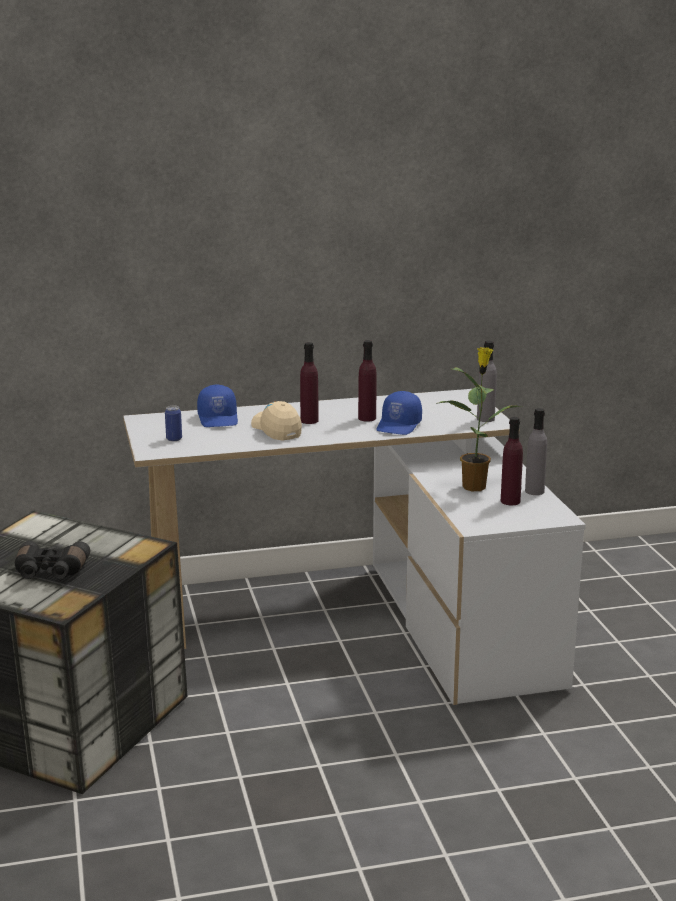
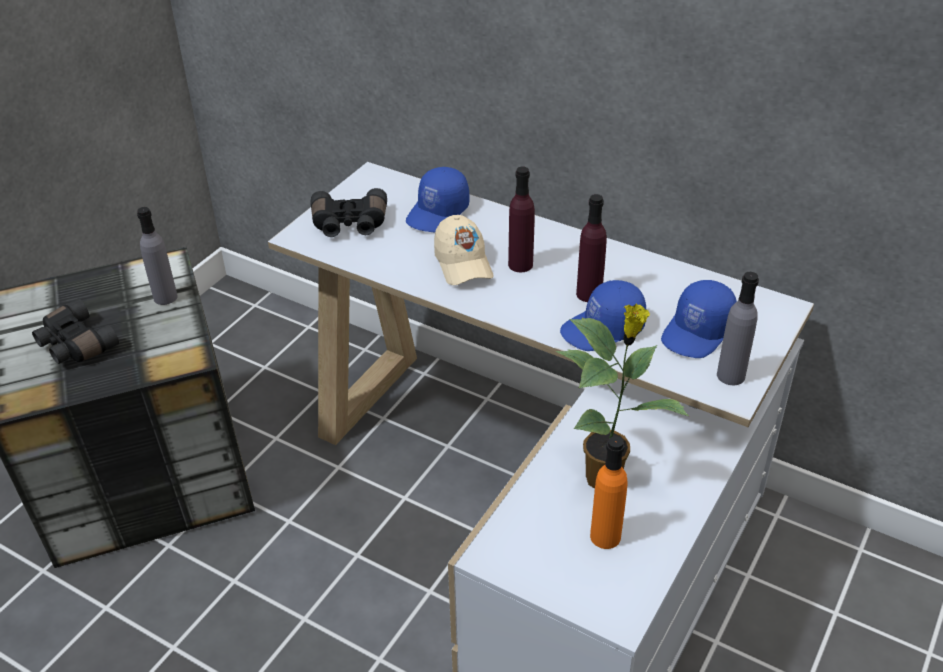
camera: 45 degrees right, 20 degrees up
can [165,406,182,441] -> black binoculars [310,188,387,237]
beige cap [251,401,302,441] -> beige cap turned 150 degrees clockwise [434,215,494,285]
purple bottle [501,417,523,505] -> orange bottle [590,436,628,549]
grey bottle [525,408,547,495] -> grey bottle moved to [137,207,178,305]
none -> blue cap [661,280,737,358]

